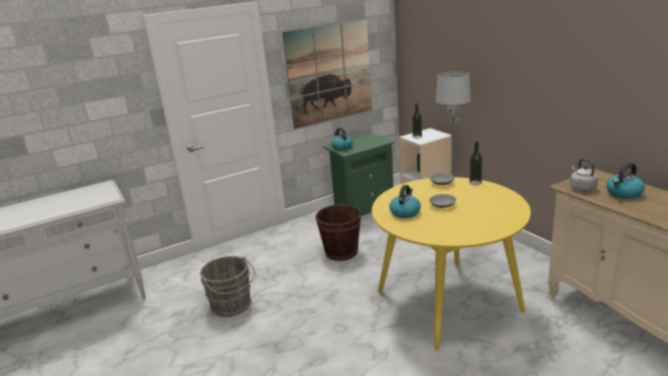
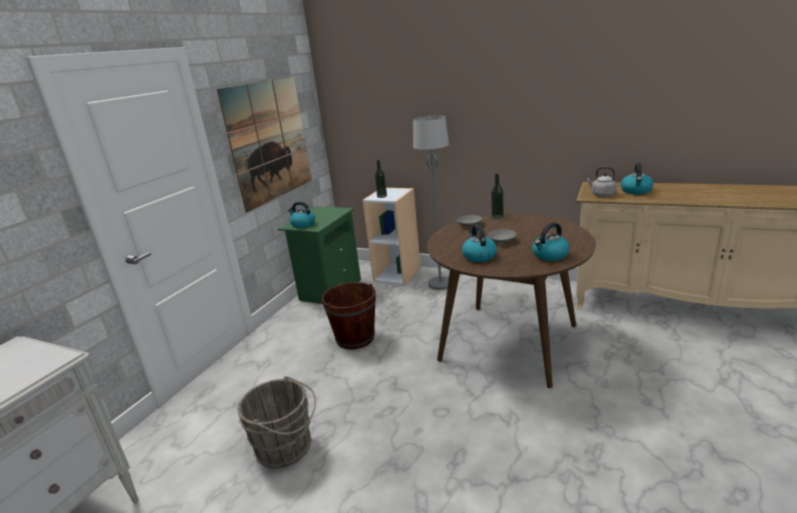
camera: 35 degrees left, 0 degrees up
yellow dining table [372,177,531,350] -> brown dining table [427,214,596,388]
none -> kettle [532,223,569,261]

